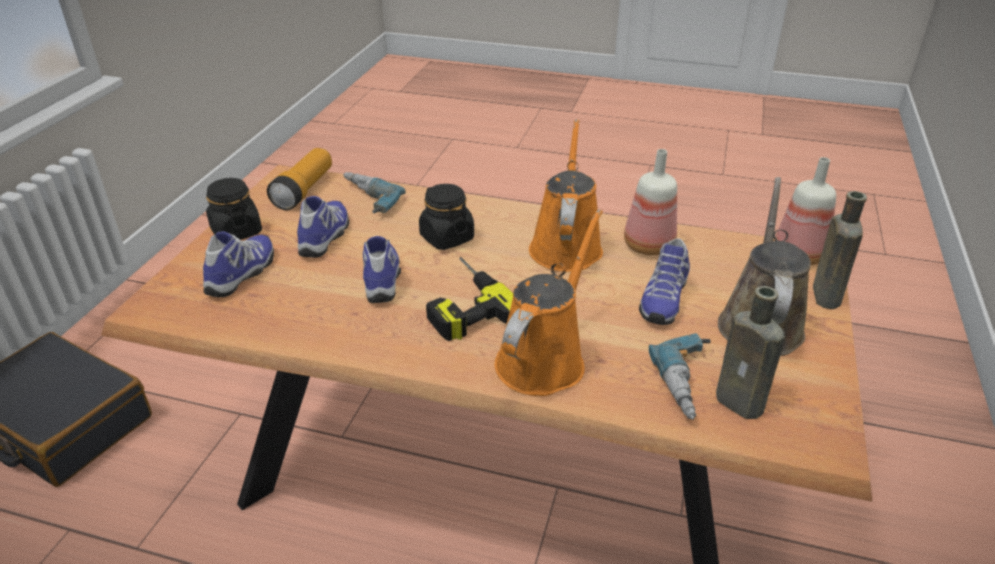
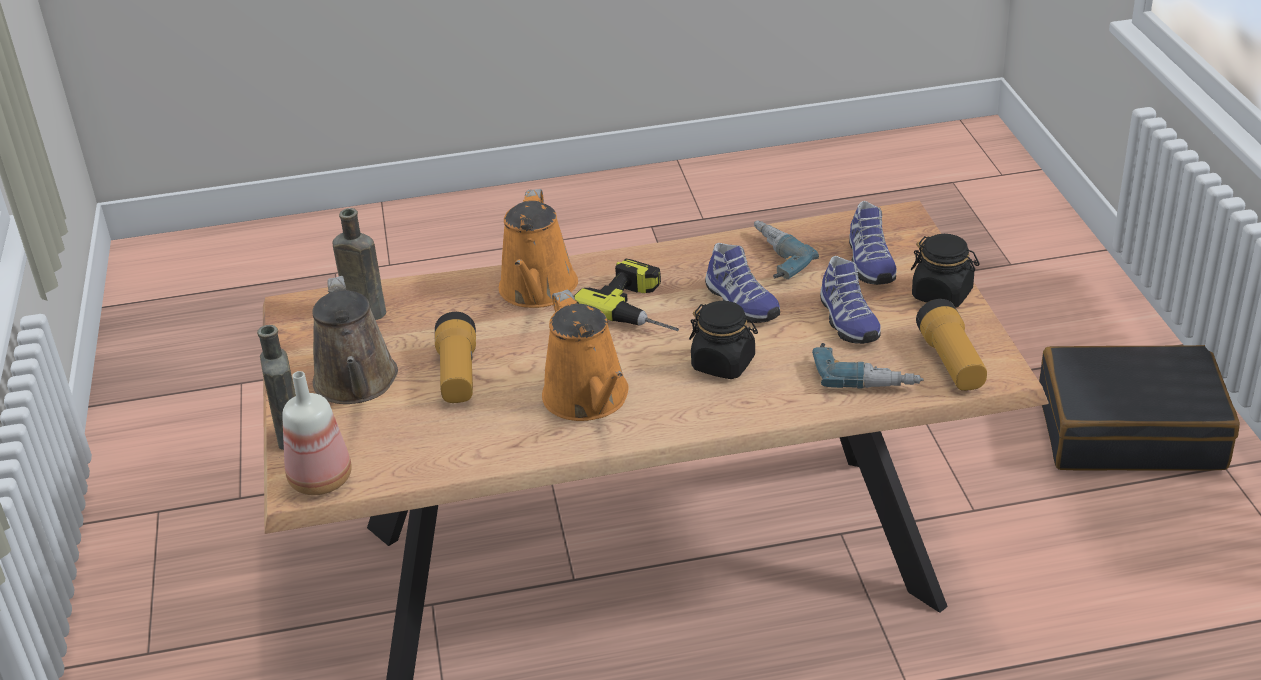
camera: 155 degrees right, 0 degrees up
bottle [624,149,677,255] -> none
shoe [639,238,690,325] -> flashlight [435,312,476,403]
power drill [649,333,711,420] -> power drill moved to [754,220,819,279]

